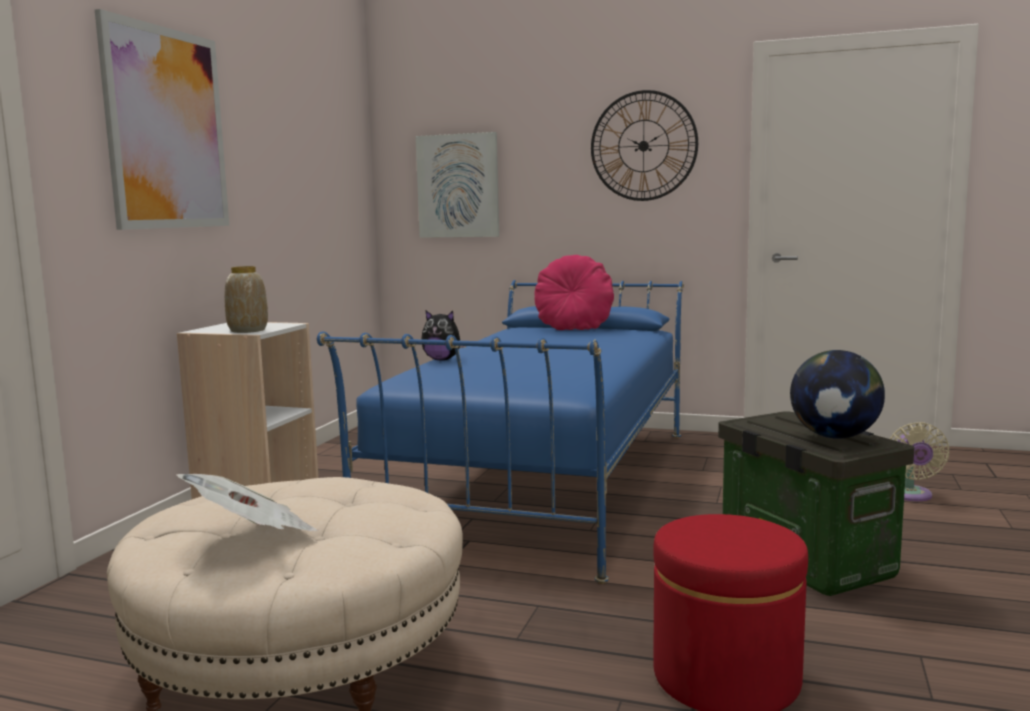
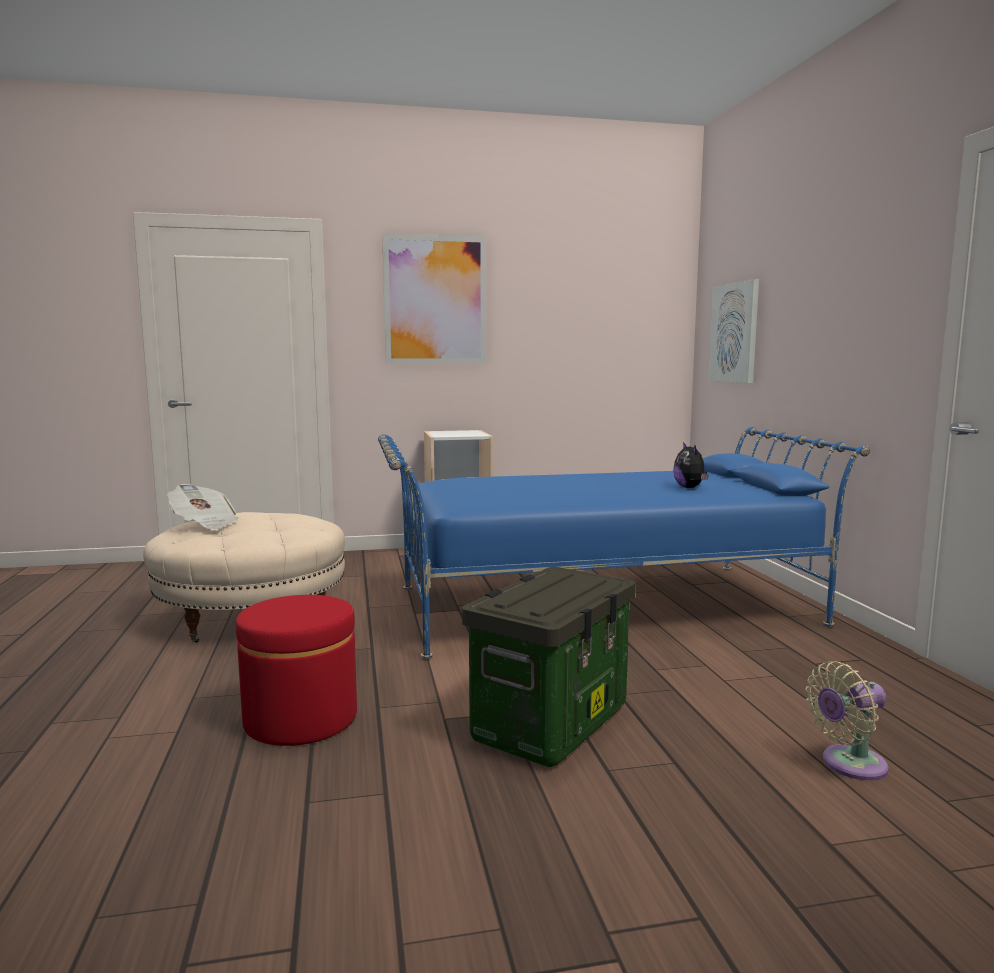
camera: 60 degrees right, 0 degrees up
vase [225,266,268,333] -> none
plush toy [421,310,466,361] -> plush toy moved to [673,442,708,488]
pink pillow [534,255,614,330] -> none
wall clock [591,90,698,201] -> none
globe [790,350,885,439] -> none

